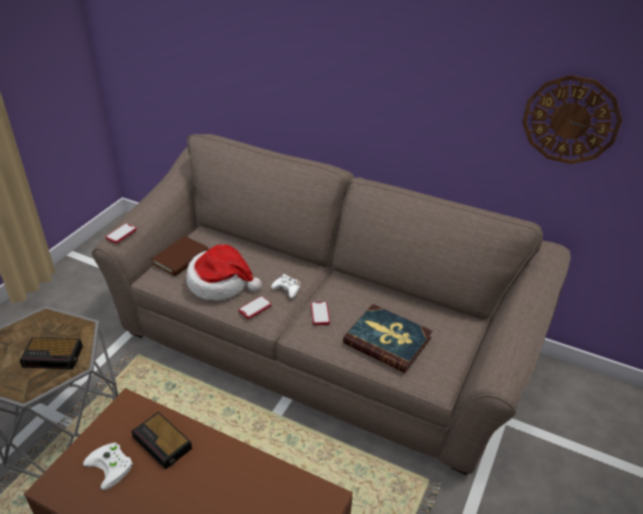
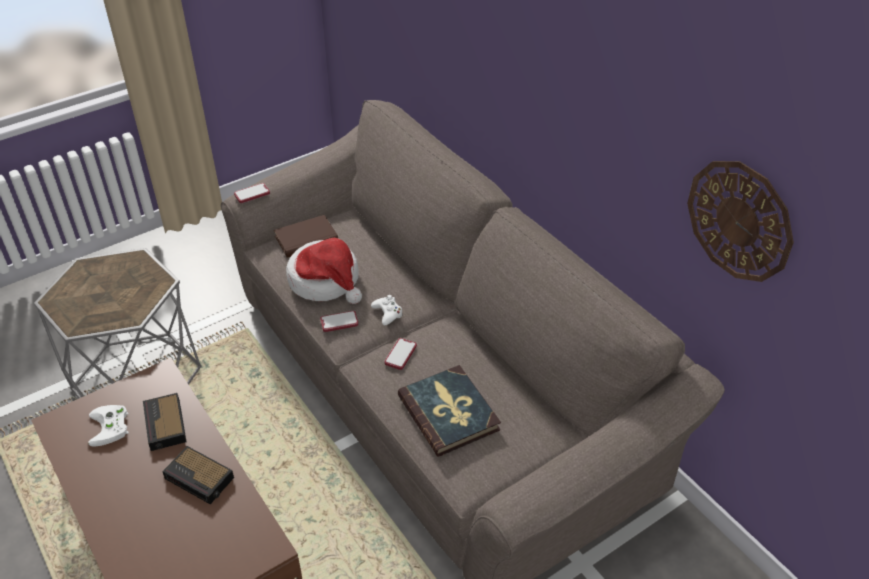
camera: 30 degrees right, 5 degrees up
alarm clock [20,337,83,369] -> alarm clock moved to [162,446,234,504]

